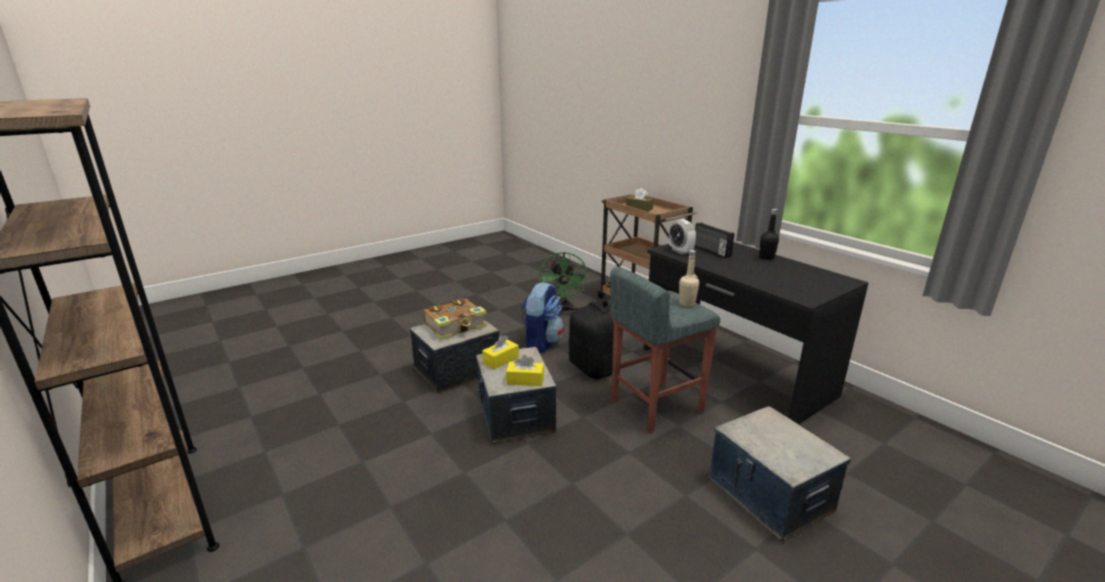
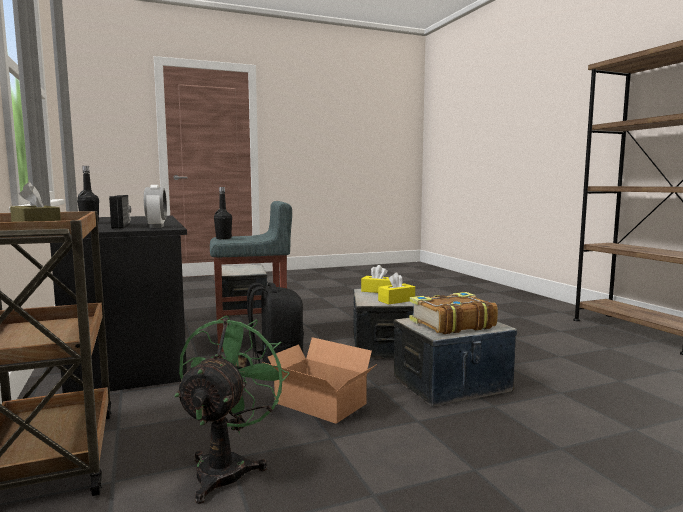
camera: 165 degrees left, 15 degrees down
backpack [521,282,564,353] -> cardboard box [262,337,377,424]
beige bottle [679,250,699,306] -> black bottle [214,187,232,239]

